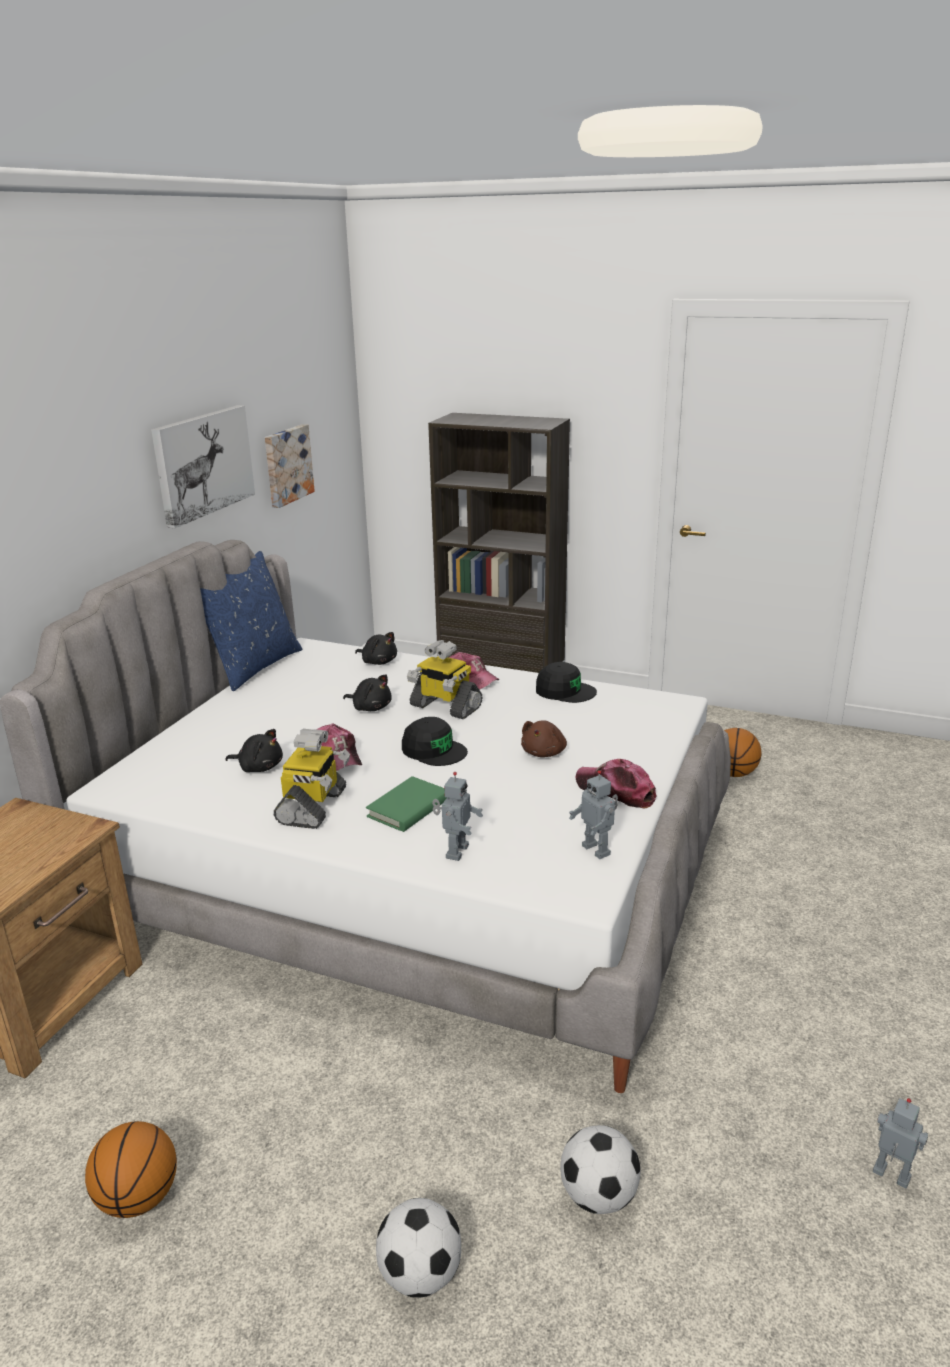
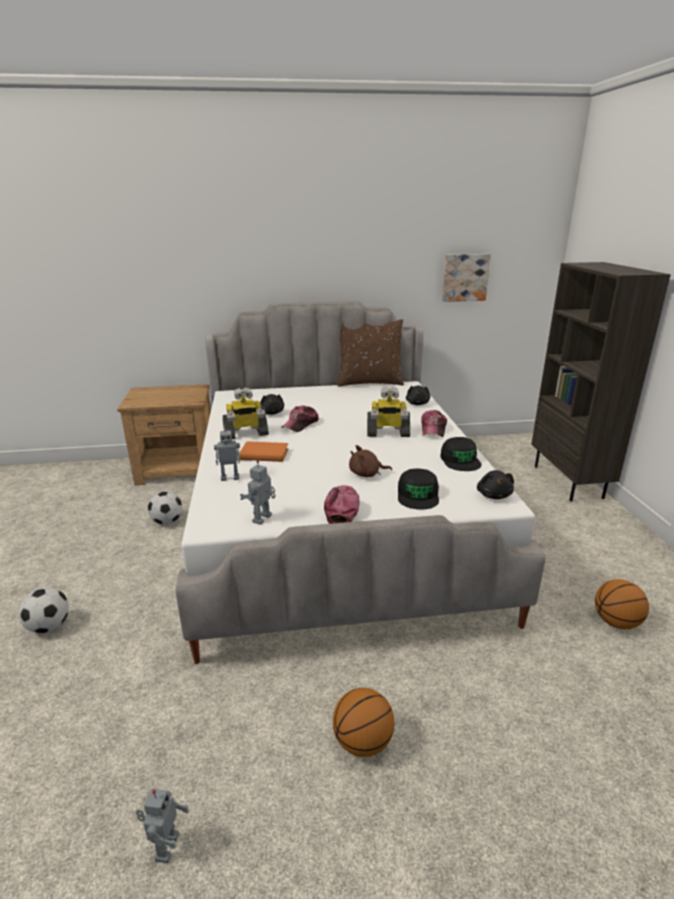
camera: 60 degrees right, 0 degrees up
basketball [85,1121,177,1218] -> basketball moved to [333,688,395,757]
picture [151,405,255,529] -> none
blue pillow [200,551,302,691] -> brown pillow [338,319,404,387]
black plush toy [343,674,392,711] -> black plush toy moved to [477,470,514,499]
green book [366,776,446,832] -> orange book [239,441,289,462]
black cap [402,717,468,766] -> black cap moved to [398,468,439,510]
toy robot [407,640,482,719] -> toy robot turned 90 degrees counterclockwise [367,387,410,437]
football [560,1125,640,1214] -> football moved to [148,491,182,524]

